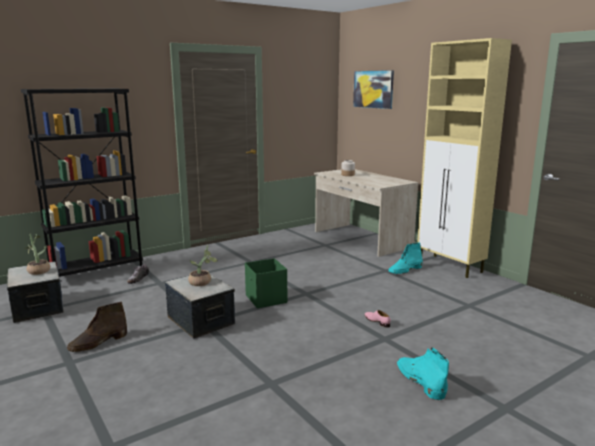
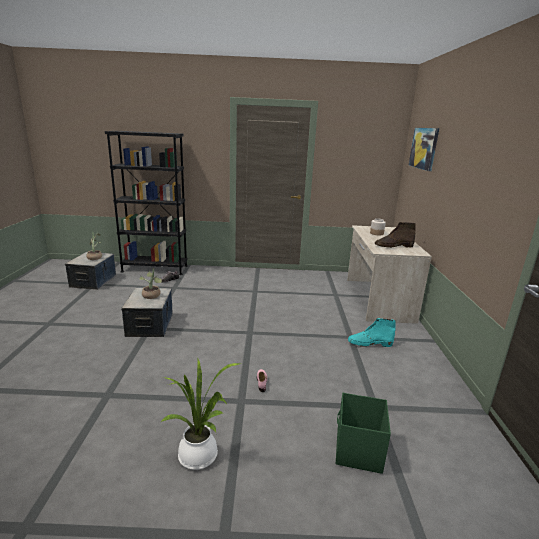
camera: 35 degrees right, 5 degrees up
brown boot [67,302,127,352] -> brown boot moved to [375,222,416,248]
green storage box [245,258,287,308] -> green storage box moved to [336,393,391,474]
turquoise boot [397,348,449,401] -> potted plant [161,359,241,470]
beige cabinet [417,38,512,278] -> none

